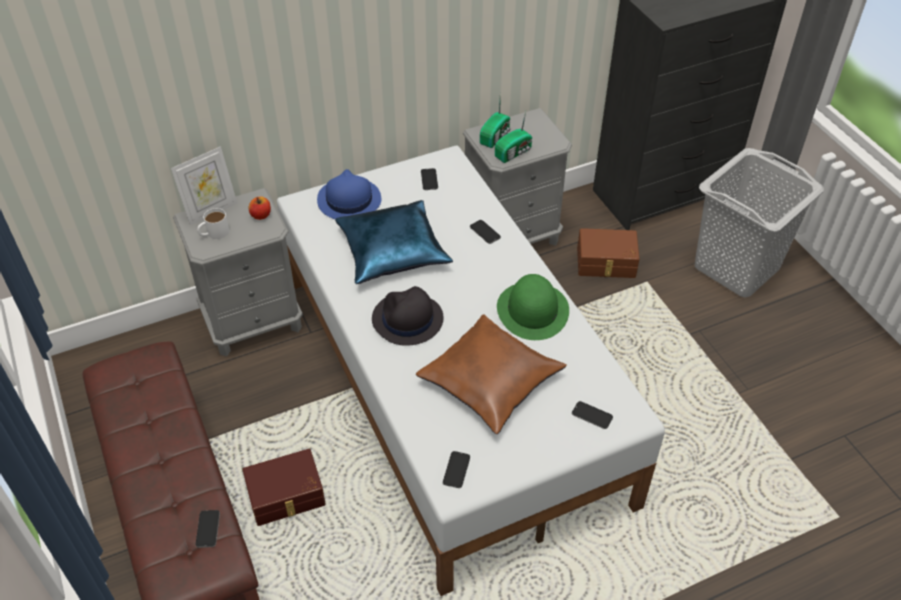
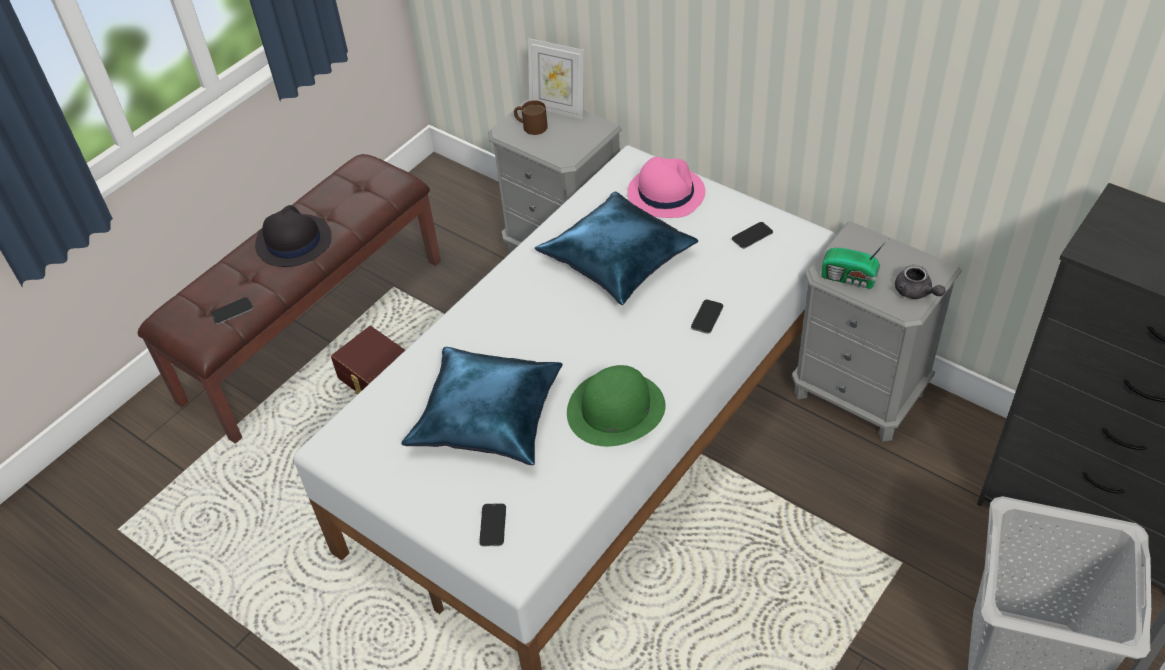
camera: 65 degrees right, 0 degrees up
white mug [197,208,229,239] -> brown mug [514,100,548,135]
apple [249,196,271,220] -> none
blue hat [317,169,381,219] -> pink hat [627,157,705,218]
black hat [372,286,443,346] -> black hat moved to [255,205,332,267]
brown pillow [416,315,567,434] -> blue pillow [401,347,562,465]
phone [443,451,470,488] -> none
radio [480,100,511,148] -> none
brown storage box [577,228,640,278] -> none
none -> grey teapot [895,265,945,299]

